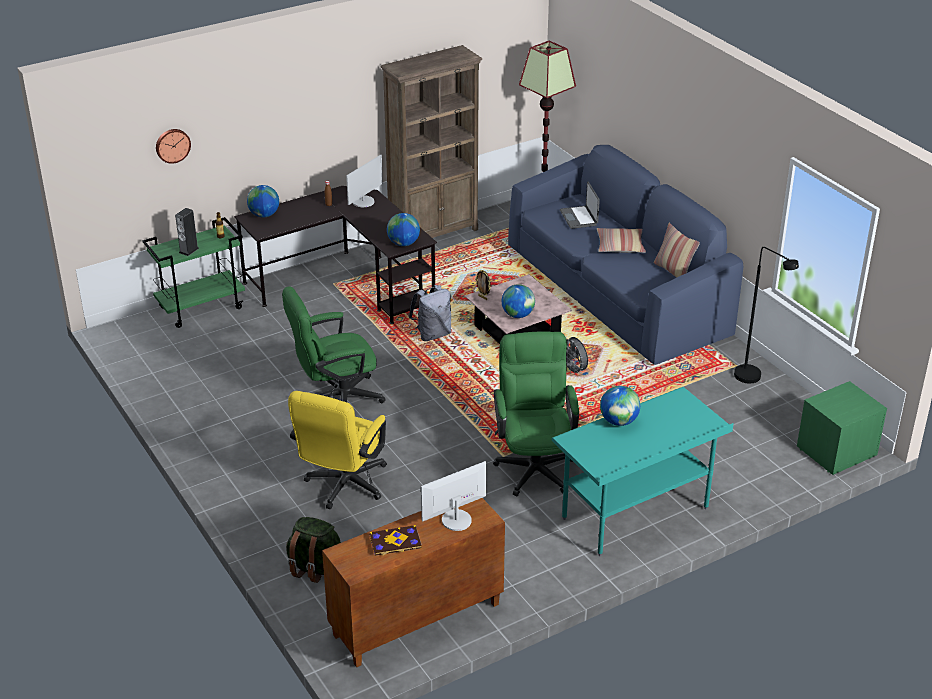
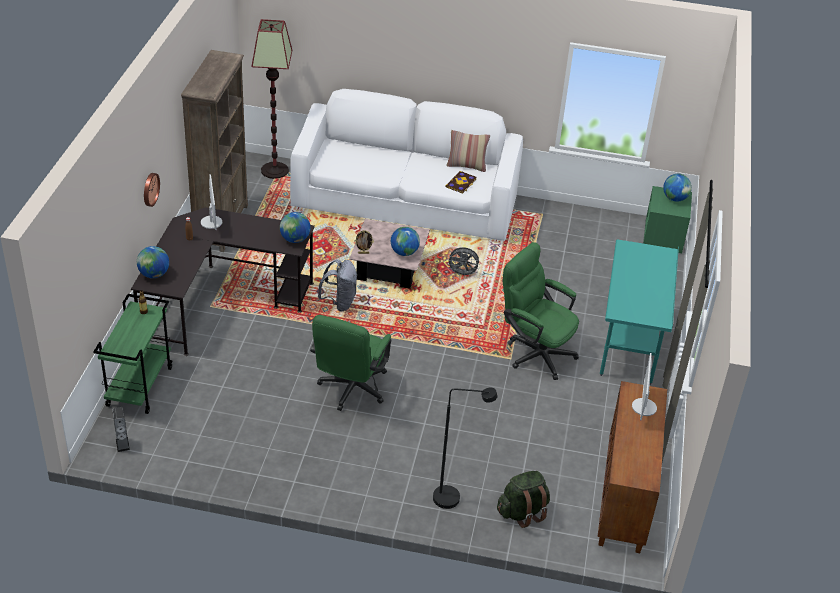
camera: 50 degrees left, 5 degrees up
wall clock [156,129,191,164] -> wall clock moved to [144,173,160,207]
speaker [175,208,199,256] -> speaker moved to [112,407,130,452]
yellow office chair [288,391,387,509] -> none
book [369,525,422,556] -> book moved to [445,171,477,194]
blue sofa [508,145,743,365] -> white sofa [290,89,523,241]
laptop [560,182,600,229] -> none
pillow [597,228,646,253] -> none
globe [600,386,640,426] -> globe moved to [663,174,692,202]
black floor lamp [734,247,799,384] -> black floor lamp moved to [433,388,497,509]

